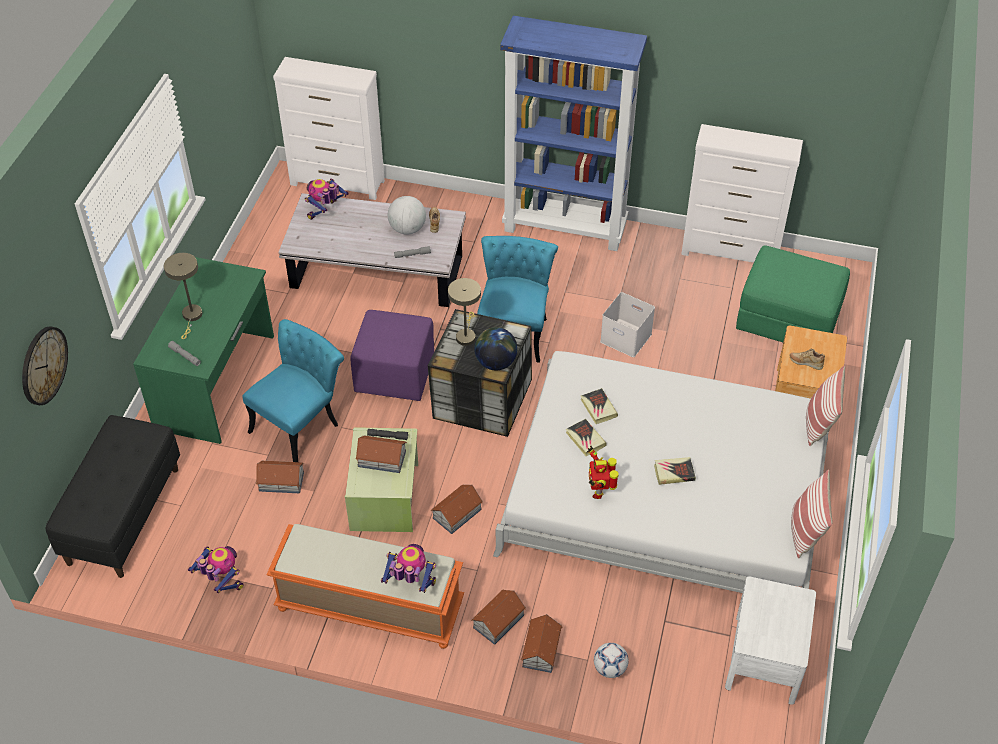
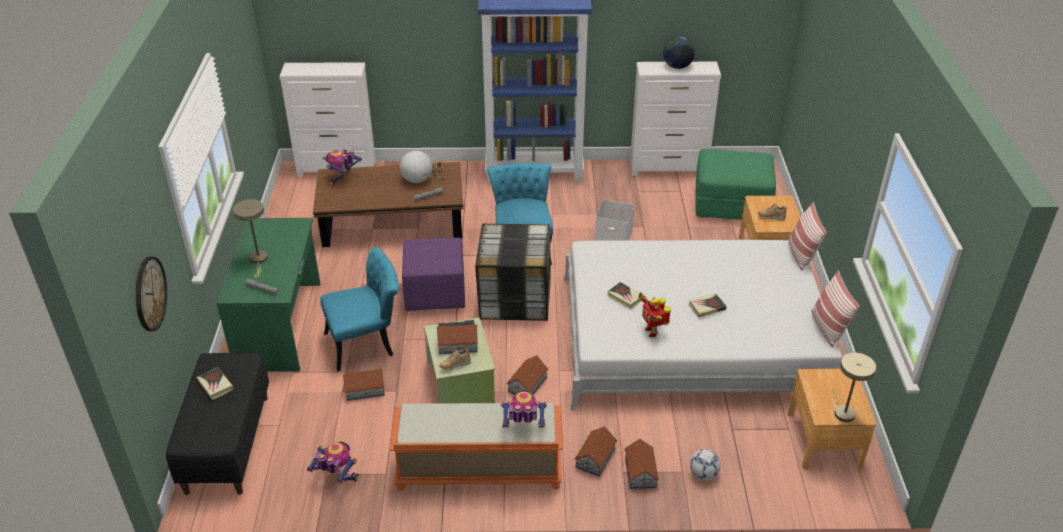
camera: 15 degrees left, 10 degrees down
turquoise chair [243,319,344,462] -> turquoise chair turned 45 degrees clockwise [320,247,399,372]
white coffee table [278,193,466,307] -> brown coffee table [313,162,464,247]
beige table lamp [448,278,481,346] -> beige table lamp moved to [832,353,876,422]
globe [474,327,518,370] -> globe moved to [663,37,695,69]
book [581,388,618,424] -> book moved to [197,367,234,400]
white nightstand [725,576,816,705] -> brown nightstand [788,369,876,469]
none -> beige shoe [439,348,471,370]

